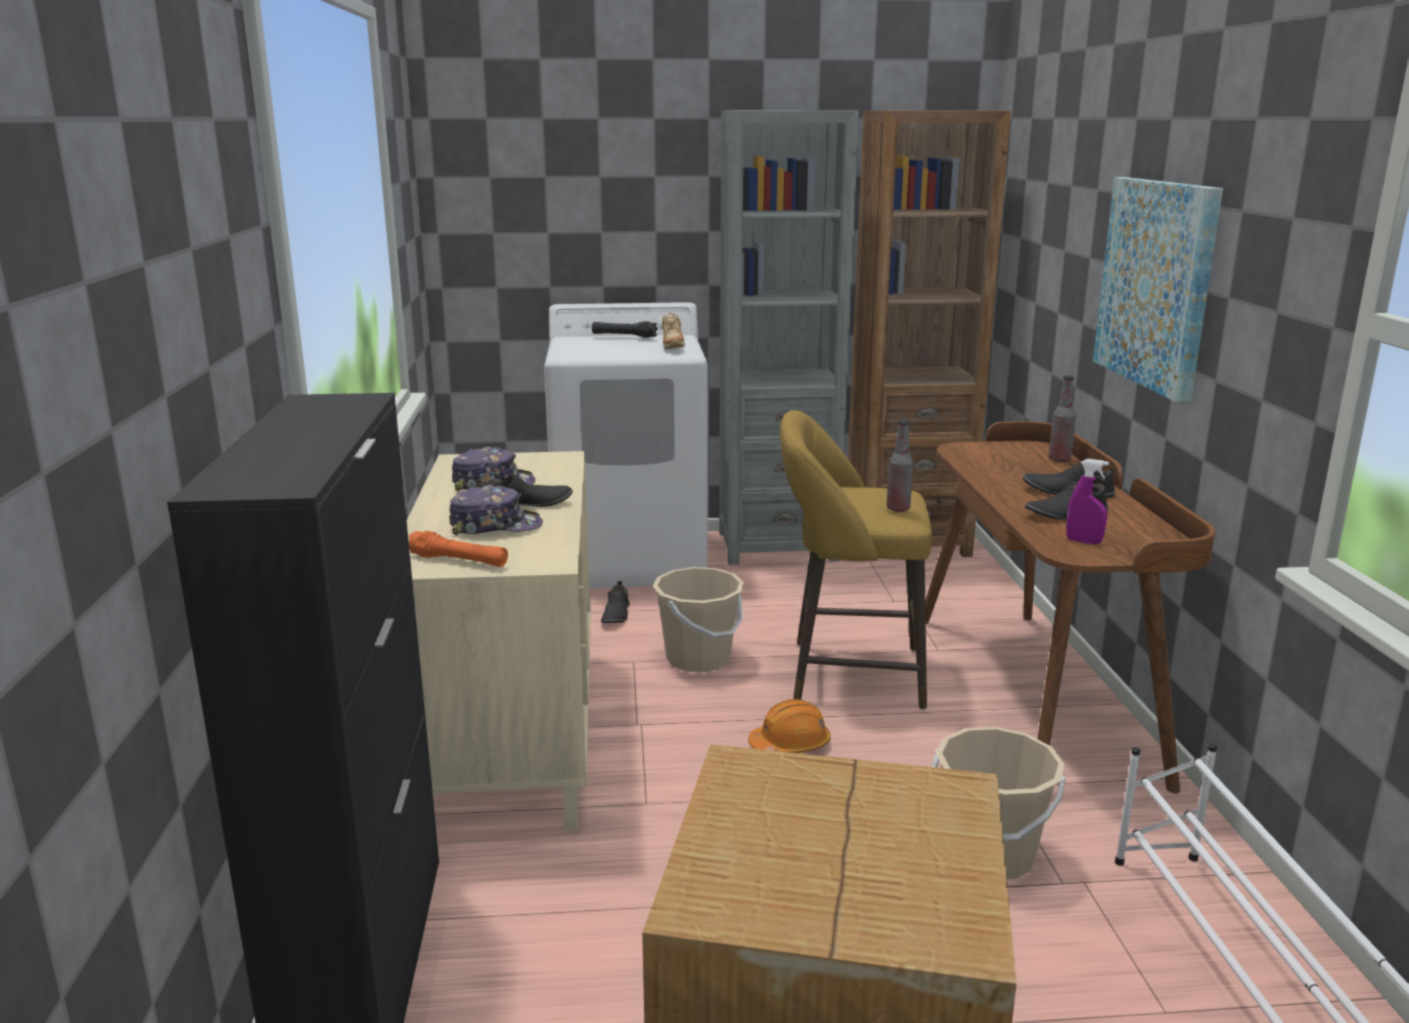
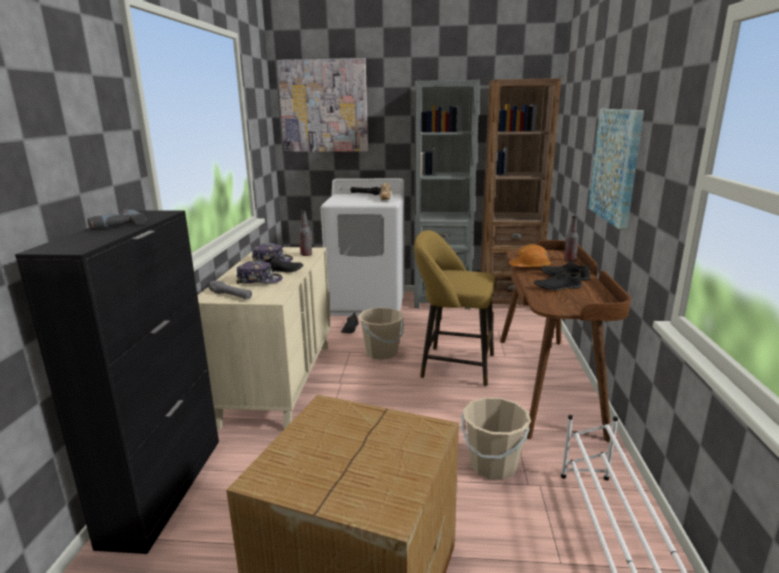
camera: 10 degrees right, 0 degrees up
orange flashlight [409,531,508,567] -> grey flashlight [208,281,252,300]
orange hard hat [748,699,831,753] -> orange hard hat moved to [509,244,551,267]
bottle [886,420,913,512] -> bottle moved to [299,210,312,256]
purple spray bottle [1066,459,1109,544] -> none
none -> power drill [87,209,147,230]
none -> picture [277,58,368,152]

